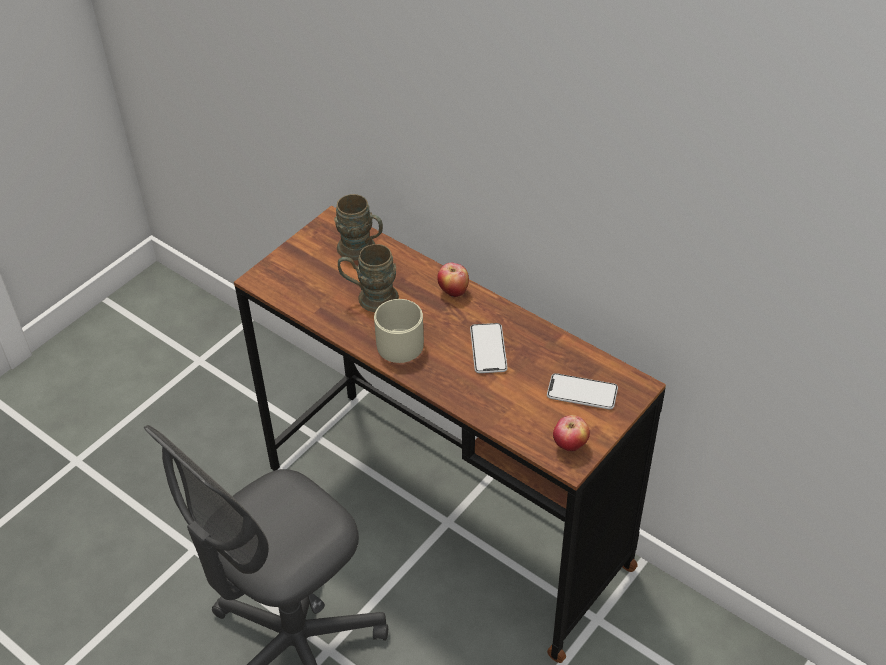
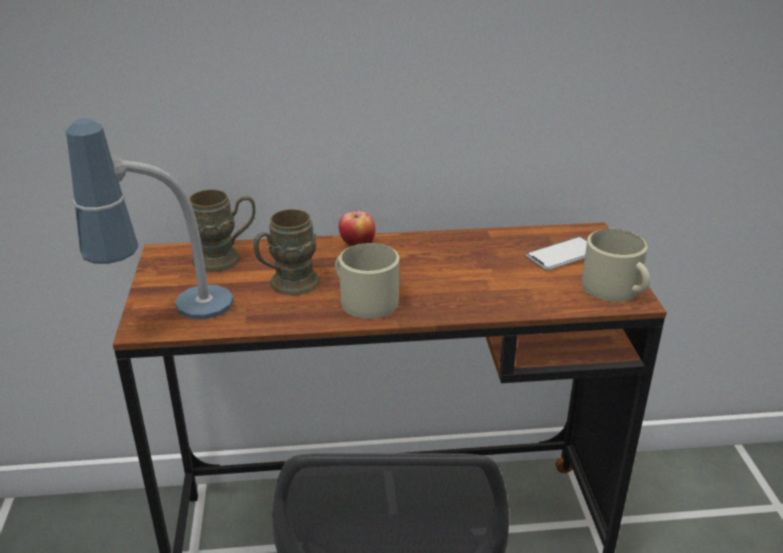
camera: 45 degrees left, 15 degrees down
phone [470,323,508,373] -> none
apple [553,415,590,451] -> beige mug [582,229,650,302]
none -> table lamp [66,118,234,319]

